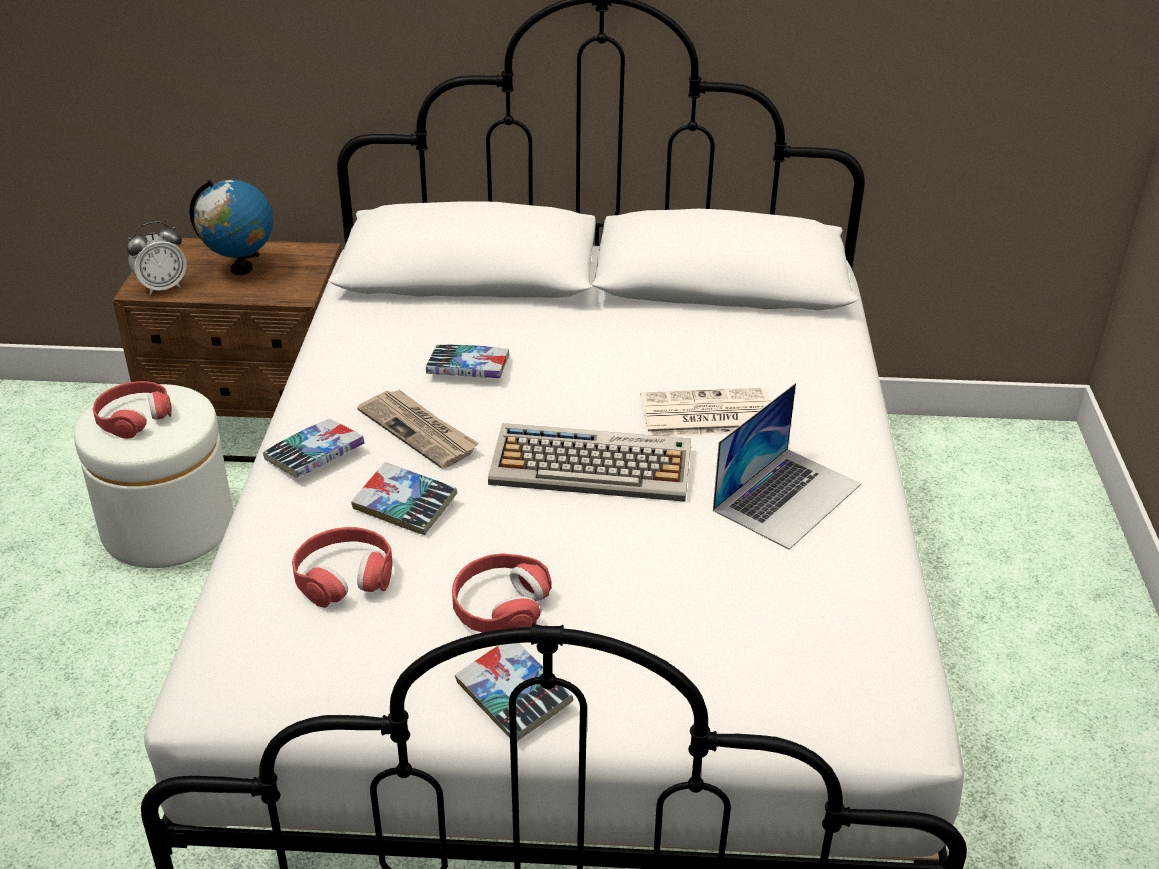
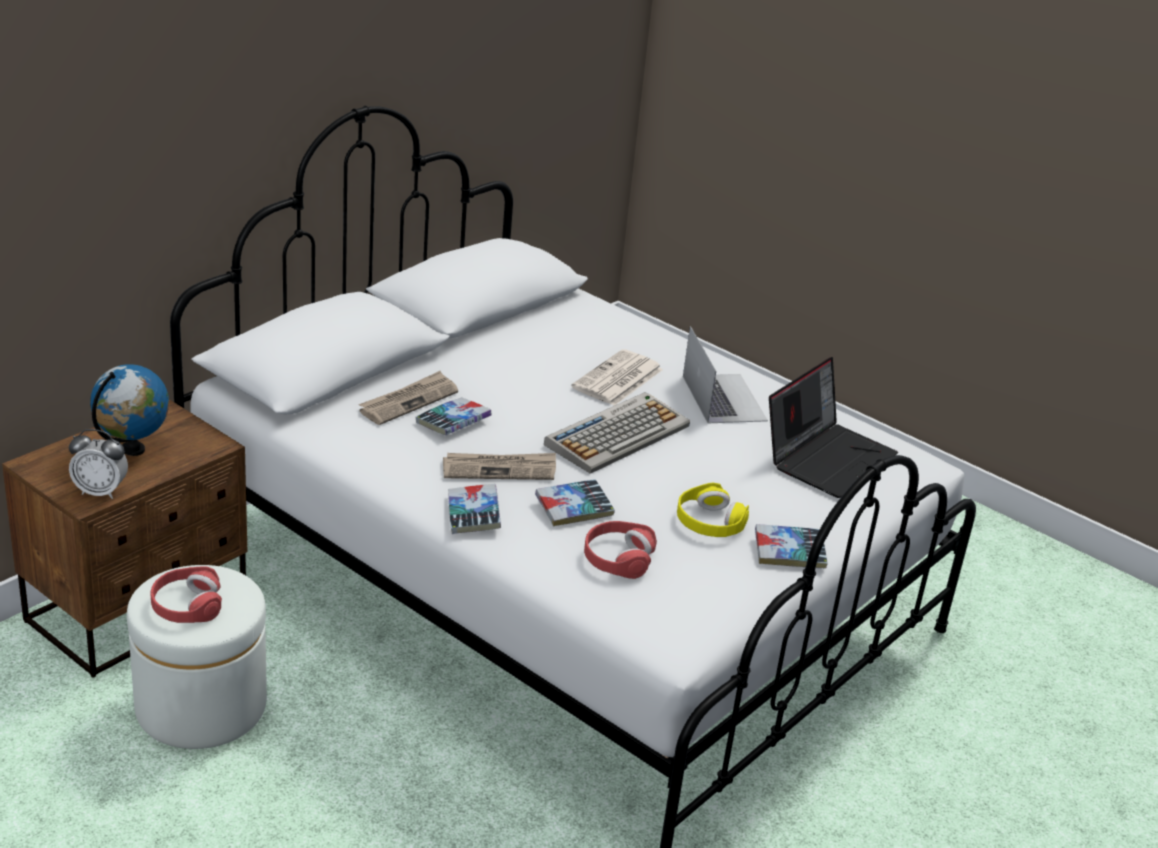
camera: 55 degrees left, 5 degrees down
alarm clock [126,221,187,295] -> alarm clock turned 90 degrees clockwise [69,429,128,499]
red headphones [452,553,552,633] -> yellow headphones [677,482,749,537]
none -> newspaper [359,371,458,425]
none -> laptop [769,357,898,498]

